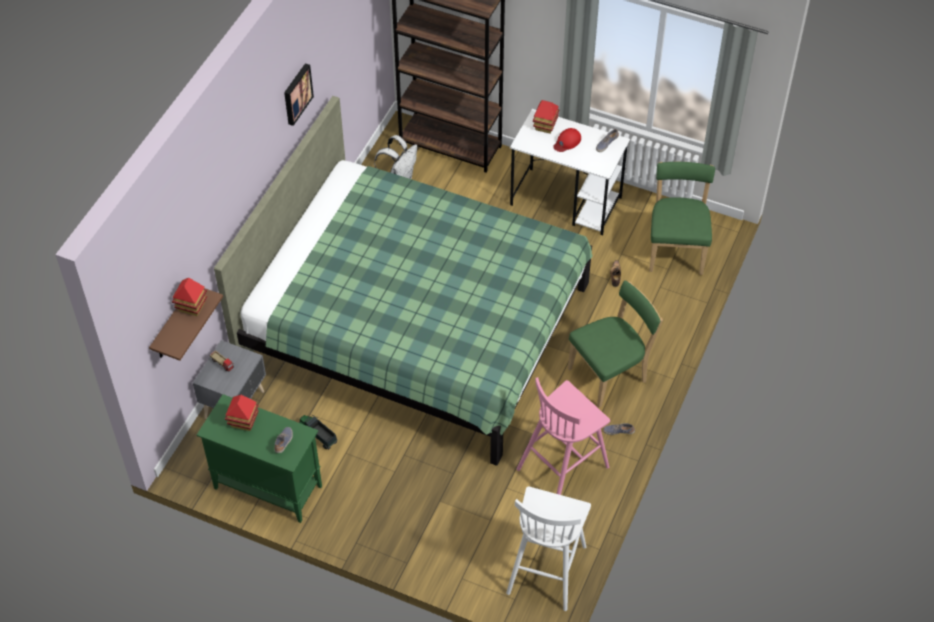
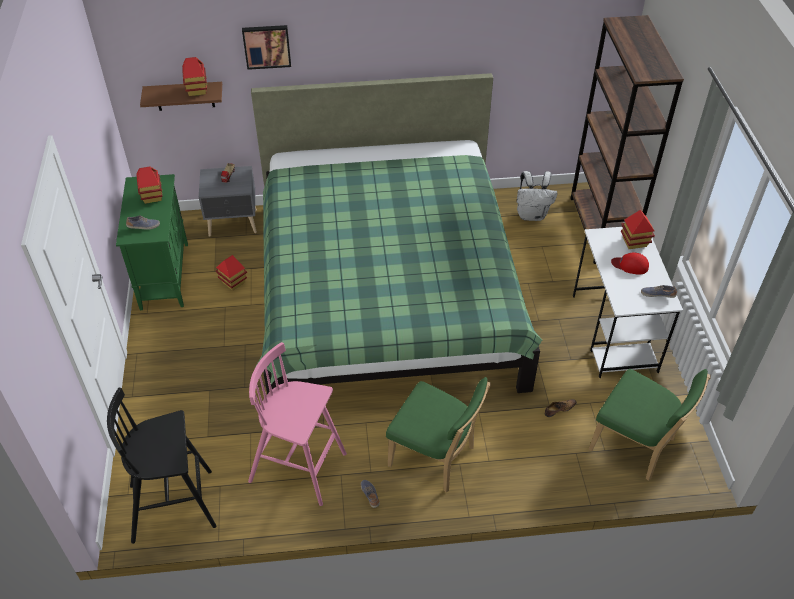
camera: 60 degrees right, 5 degrees down
picture [284,63,314,126] -> picture moved to [242,25,291,70]
toy truck [299,415,338,450] -> toy house [216,255,247,290]
white stool [506,486,591,611] -> black stool [107,388,216,544]
green chair [649,162,715,275] -> green chair turned 60 degrees clockwise [589,369,711,481]

